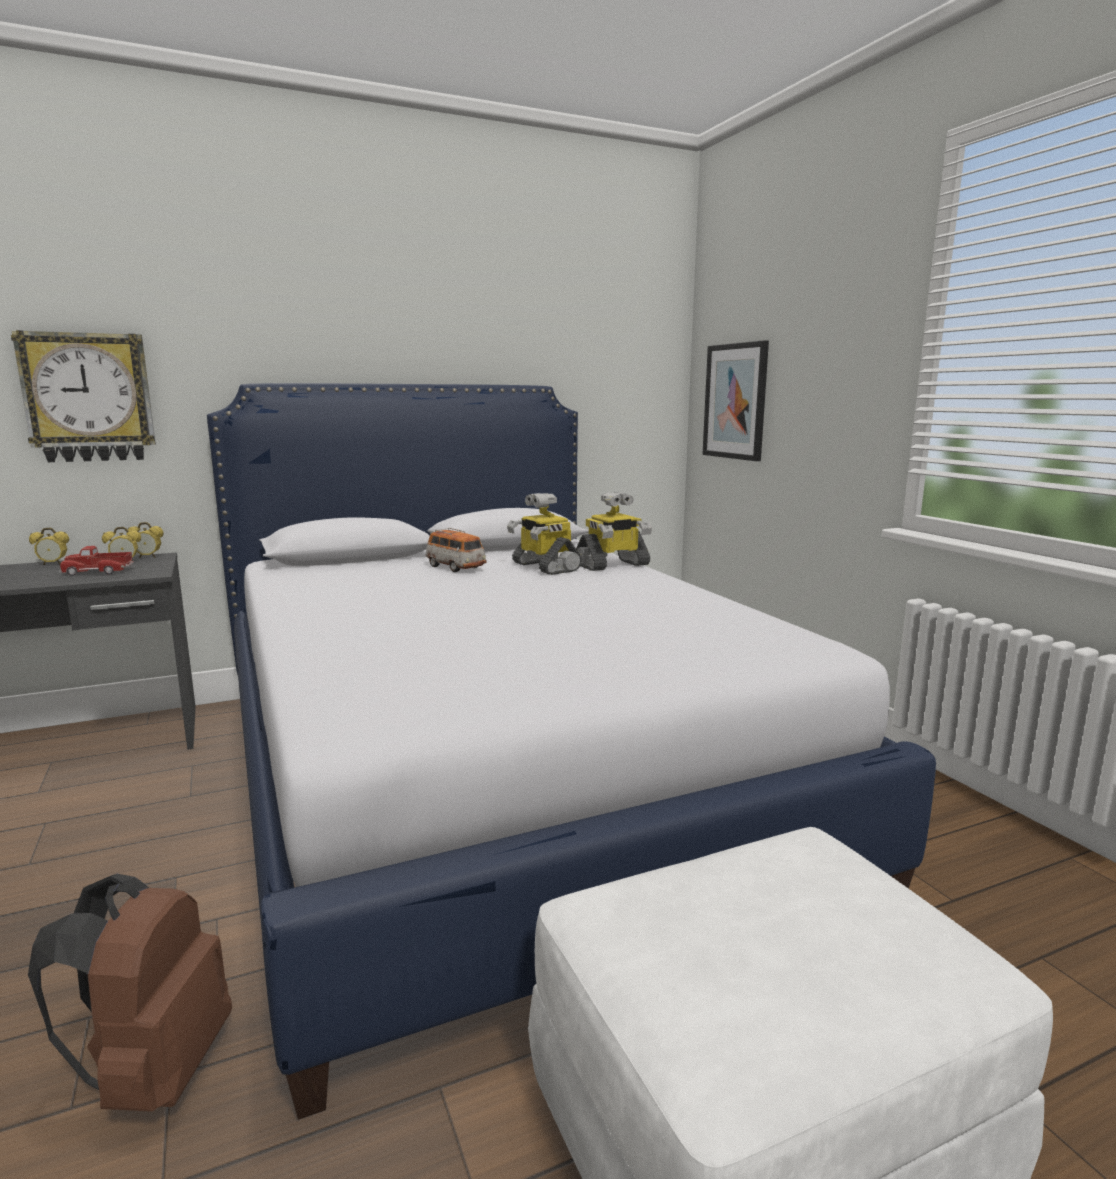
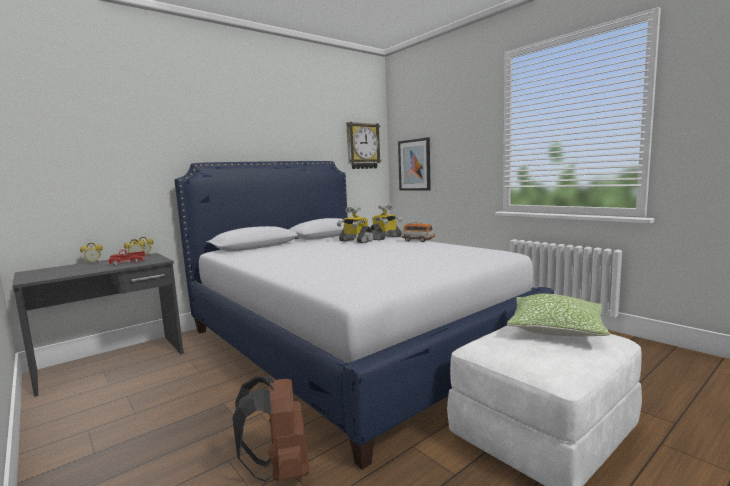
camera: 15 degrees left, 5 degrees down
wall clock [11,330,156,462] -> wall clock moved to [346,122,381,169]
toy car [426,528,487,572] -> toy car moved to [402,222,435,242]
none -> pillow [507,294,610,336]

